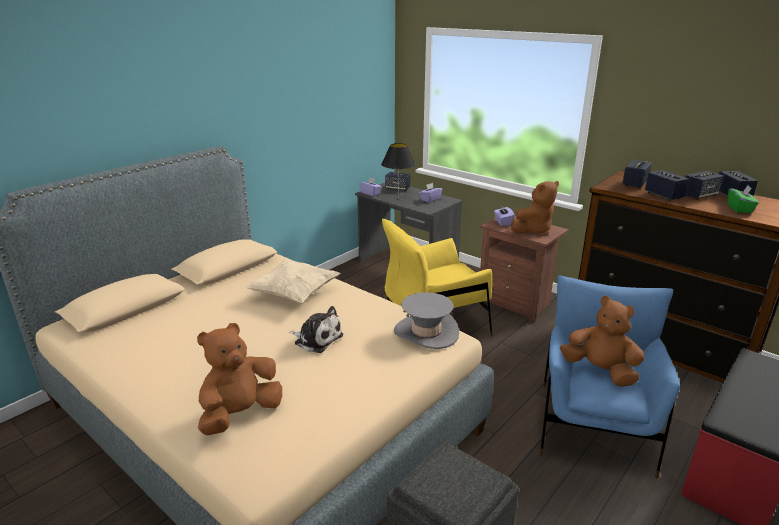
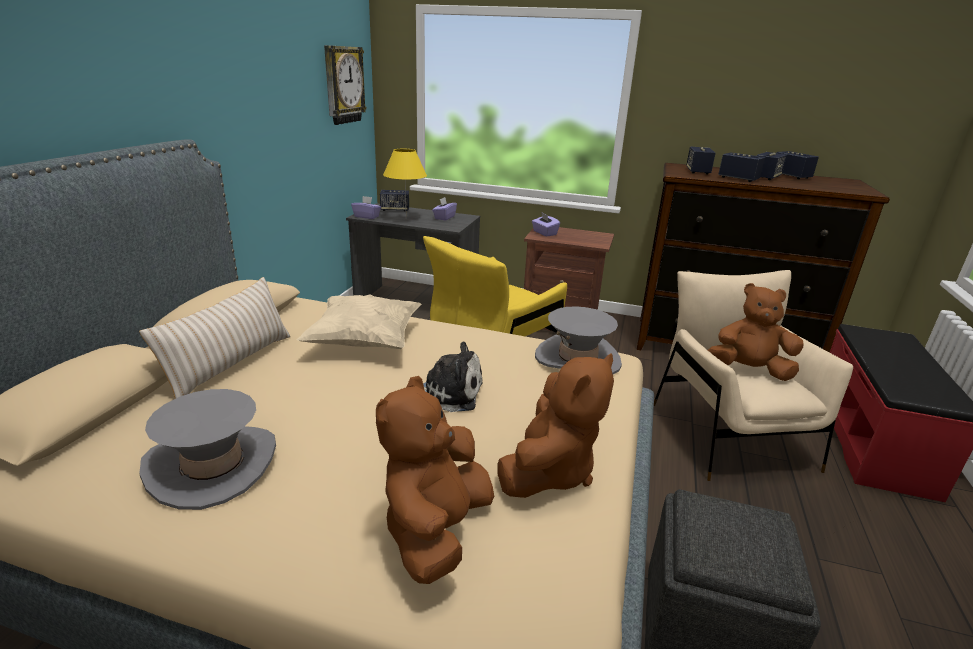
camera: 25 degrees left, 0 degrees up
black table lamp [381,143,416,199] -> yellow table lamp [383,149,427,208]
brown plush toy [511,181,559,235] -> brown plush toy moved to [498,354,614,498]
blue armchair [540,276,680,478] -> beige armchair [654,270,853,481]
green tissue box [728,185,758,213] -> none
none -> beige pillow [139,277,290,399]
none -> grey hat [139,389,276,510]
none -> wall clock [324,45,367,125]

